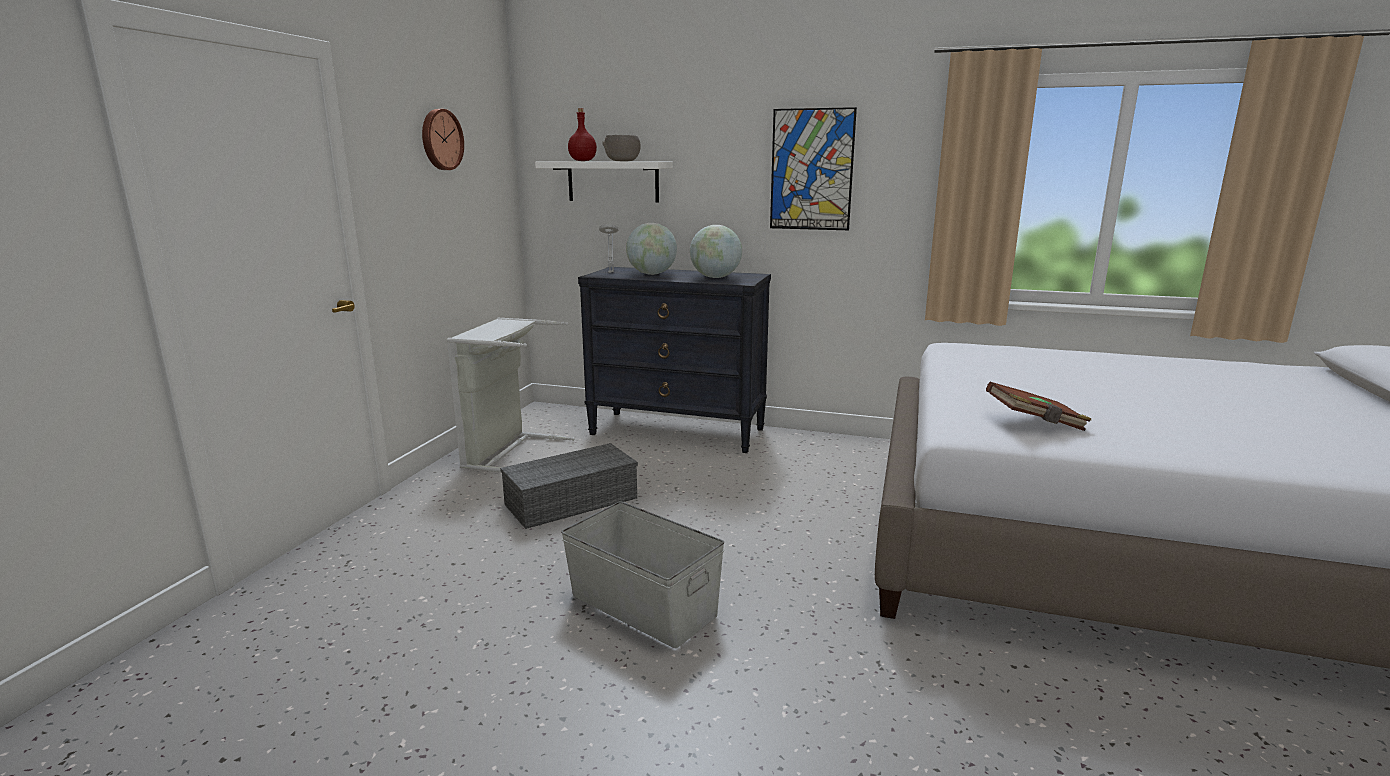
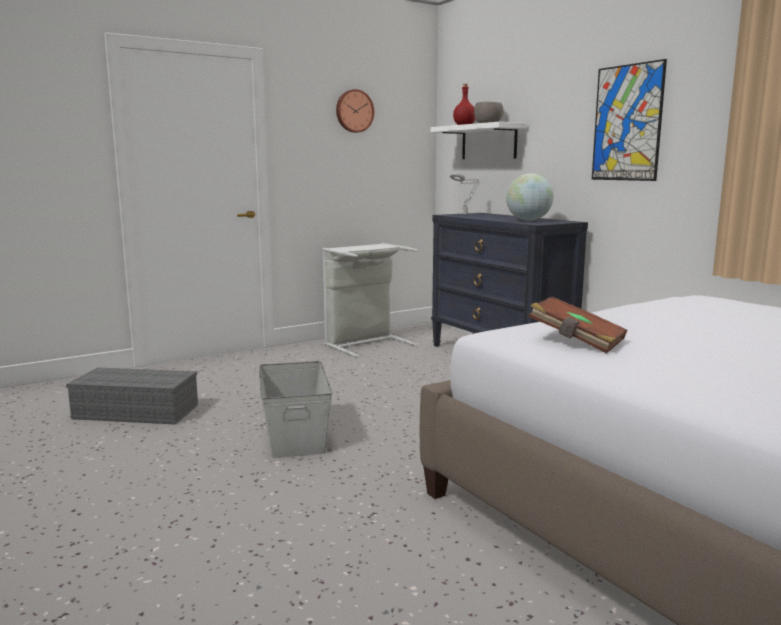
camera: 40 degrees right, 5 degrees down
grey storage box [500,443,638,529] -> grey storage box moved to [66,367,198,424]
globe [626,223,677,275] -> none

